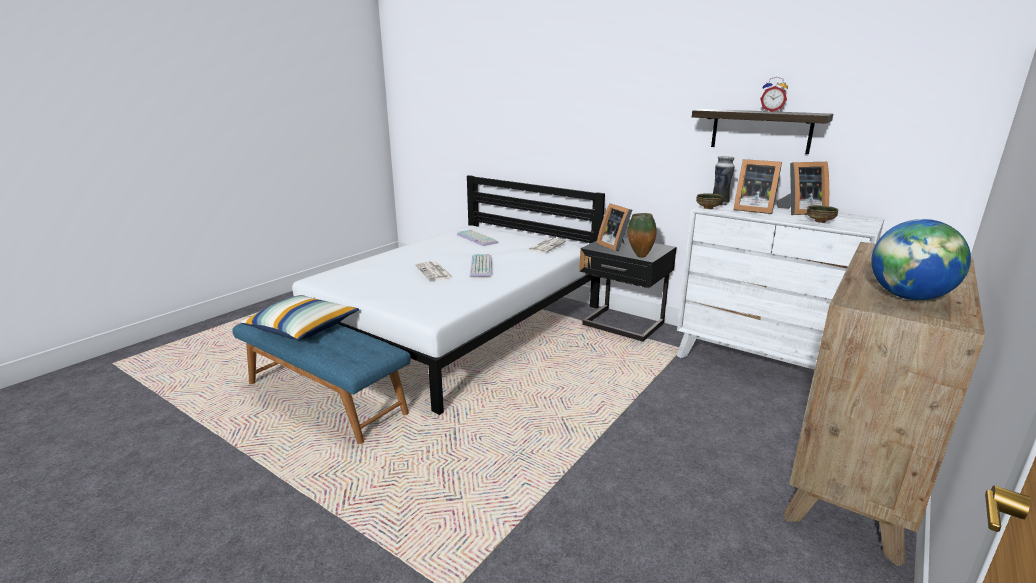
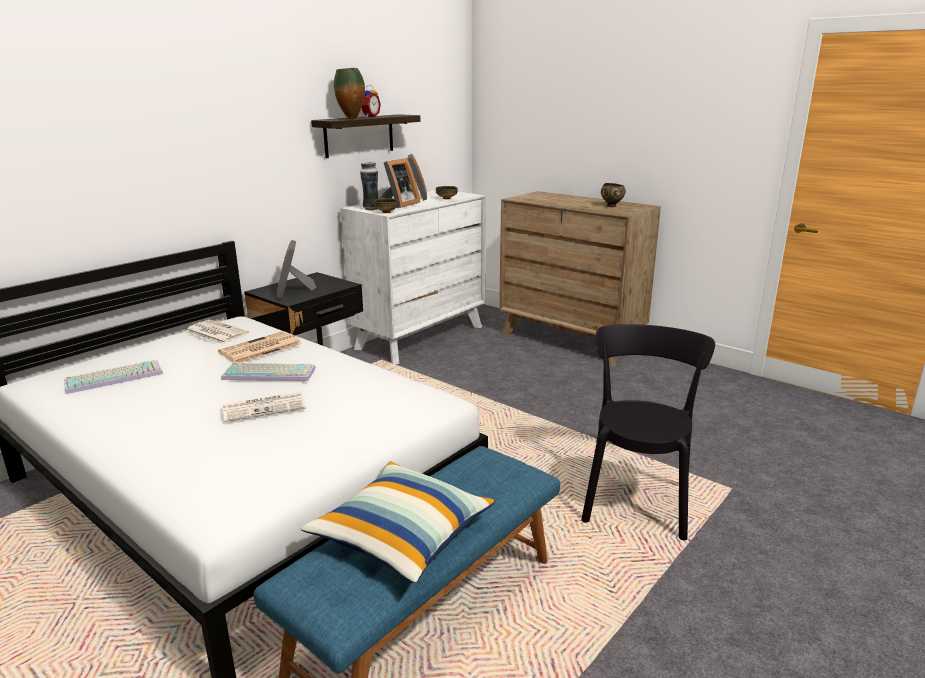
camera: 85 degrees left, 0 degrees up
picture frame [597,203,632,252] -> picture frame turned 105 degrees clockwise [277,240,317,299]
vase [628,213,656,258] -> vase moved to [334,68,365,119]
globe [871,219,971,300] -> brown bowl [601,183,626,207]
none -> newspaper [218,331,302,364]
none -> black chair [581,324,715,540]

